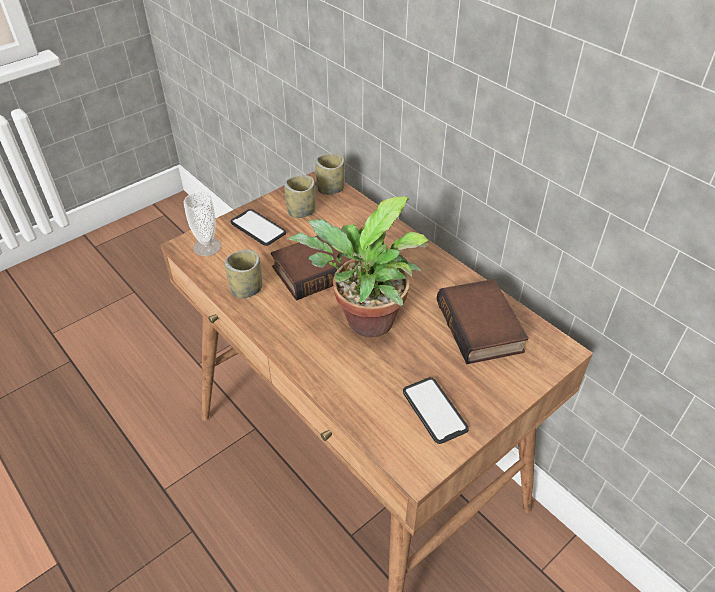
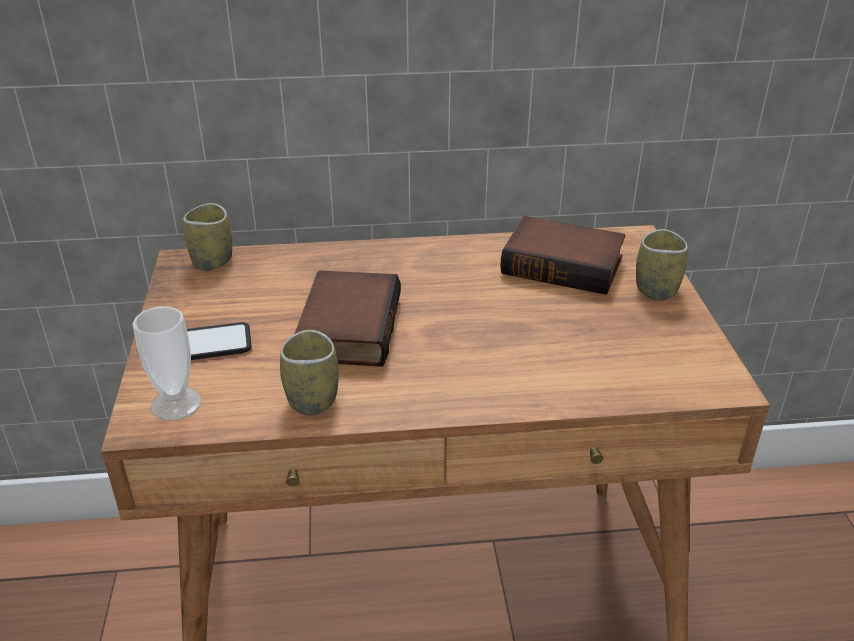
camera: 55 degrees left, 10 degrees down
cup [284,175,316,218] -> cup moved to [636,229,688,301]
potted plant [288,196,429,337] -> none
phone [403,377,469,444] -> none

